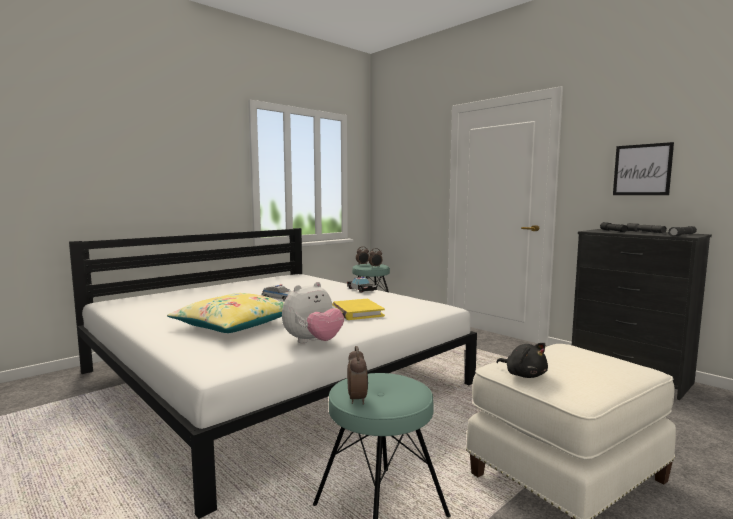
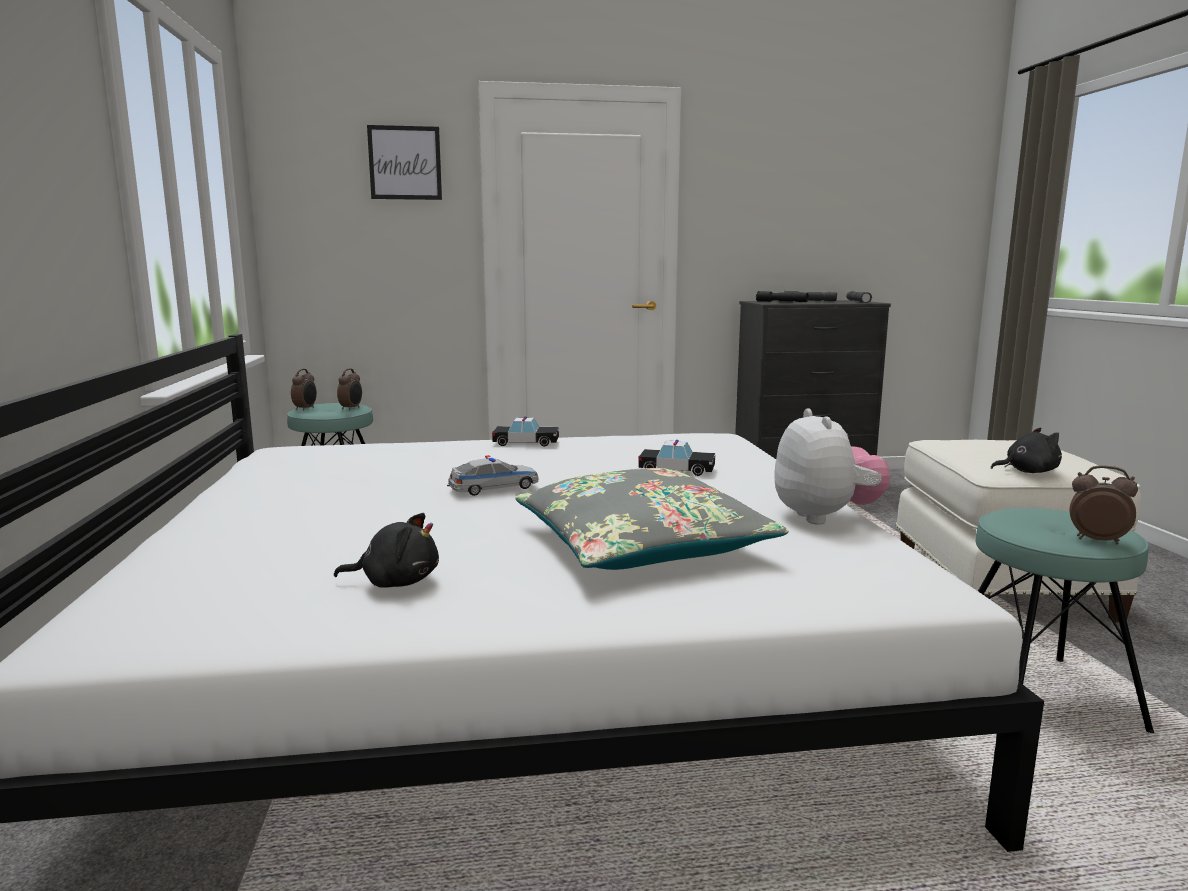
camera: 55 degrees left, 5 degrees up
yellow pillow [167,293,284,333] -> grey pillow [515,468,788,570]
yellow book [332,299,385,320] -> toy car [638,440,715,476]
picture [613,142,674,195] -> picture moved to [367,125,442,200]
none -> black plush toy [334,513,439,588]

